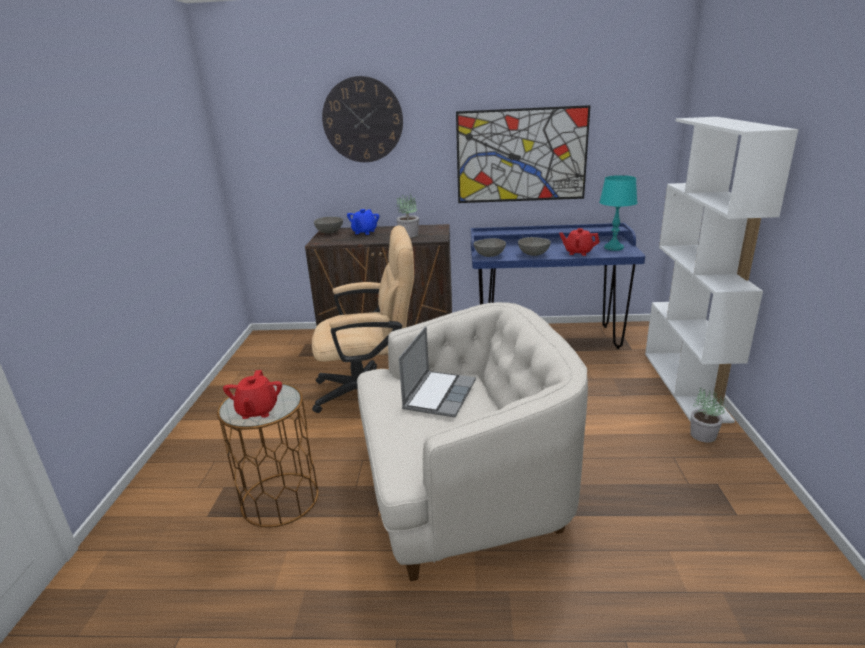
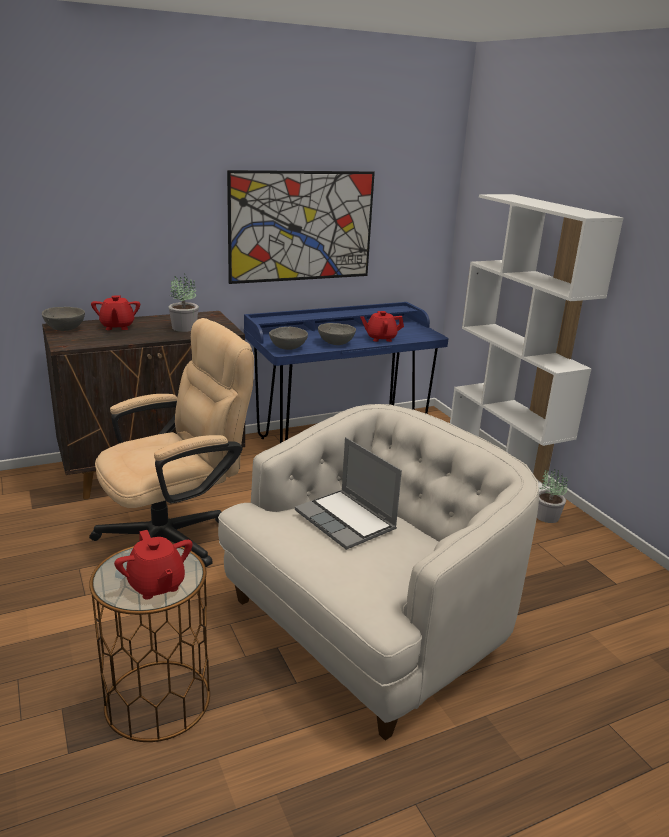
camera: 30 degrees left, 0 degrees up
wall clock [322,76,403,162] -> none
blue teapot [347,209,379,235] -> red teapot [91,295,140,330]
laptop [399,326,476,418] -> laptop turned 150 degrees clockwise [295,437,402,550]
turquoise table lamp [599,175,637,251] -> none

